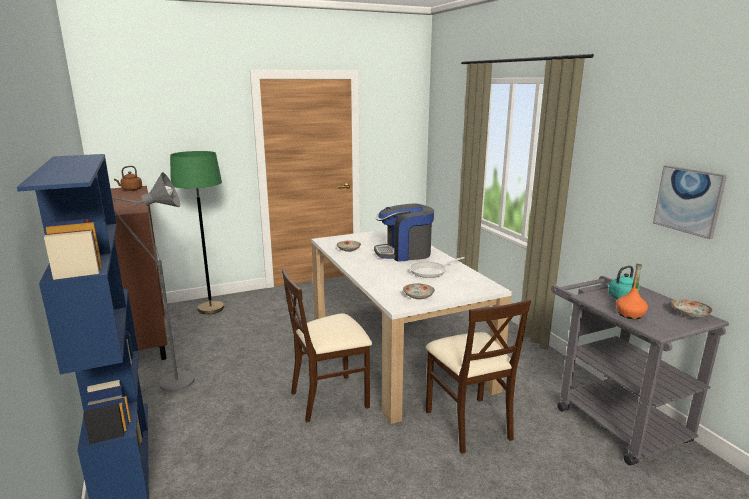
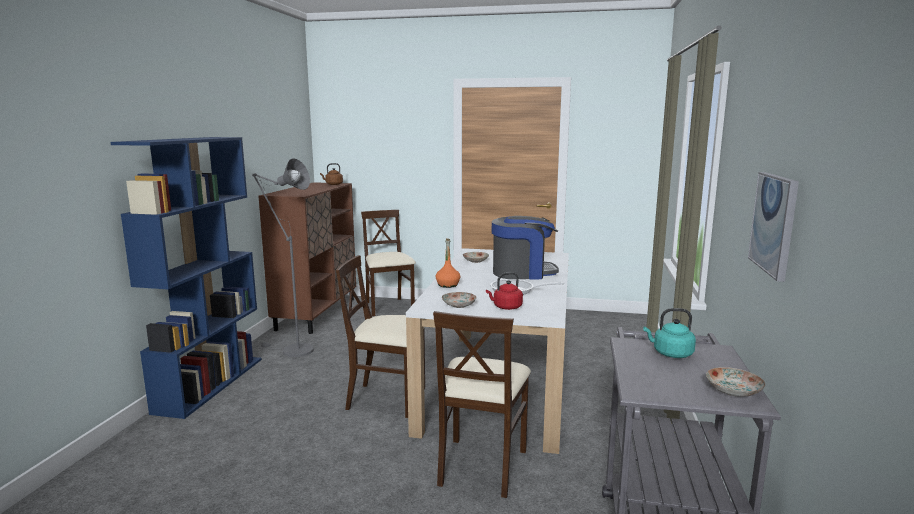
camera: 35 degrees right, 5 degrees down
green floor lamp [170,151,224,314] -> beige chair [361,210,416,316]
coffee machine [374,204,434,262] -> coffee machine turned 150 degrees clockwise [492,216,559,280]
orange bottle [616,264,648,319] -> orange bottle moved to [435,238,460,288]
none -> red kettle [486,272,523,310]

